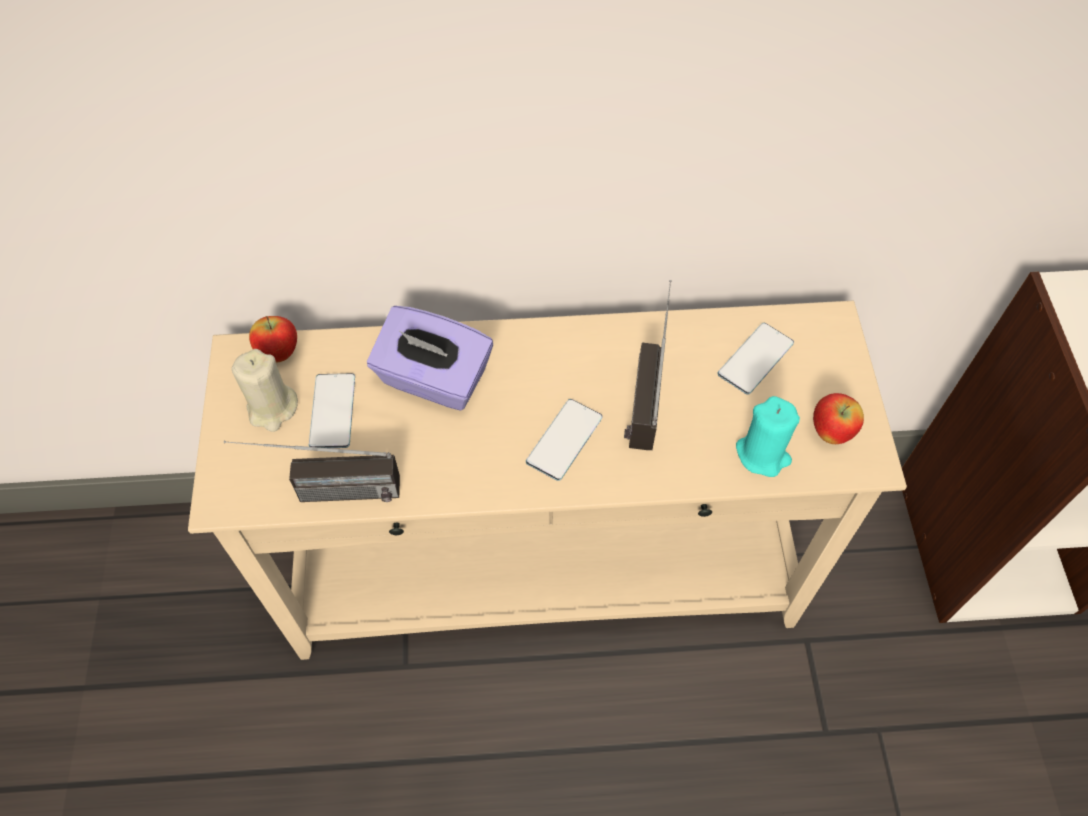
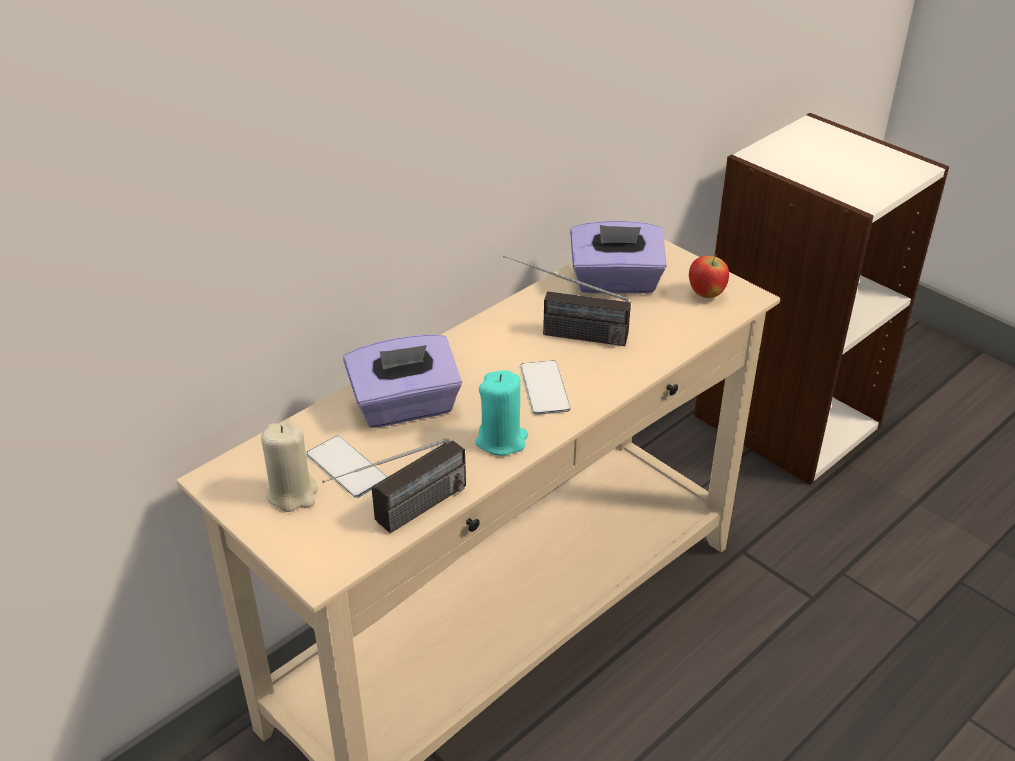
camera: 40 degrees left, 20 degrees down
apple [249,316,297,362] -> none
radio [624,280,672,450] -> radio turned 45 degrees counterclockwise [503,256,631,346]
phone [717,323,794,395] -> purple tissue box [570,221,667,294]
turquoise candle [736,396,800,477] -> turquoise candle moved to [475,370,528,456]

